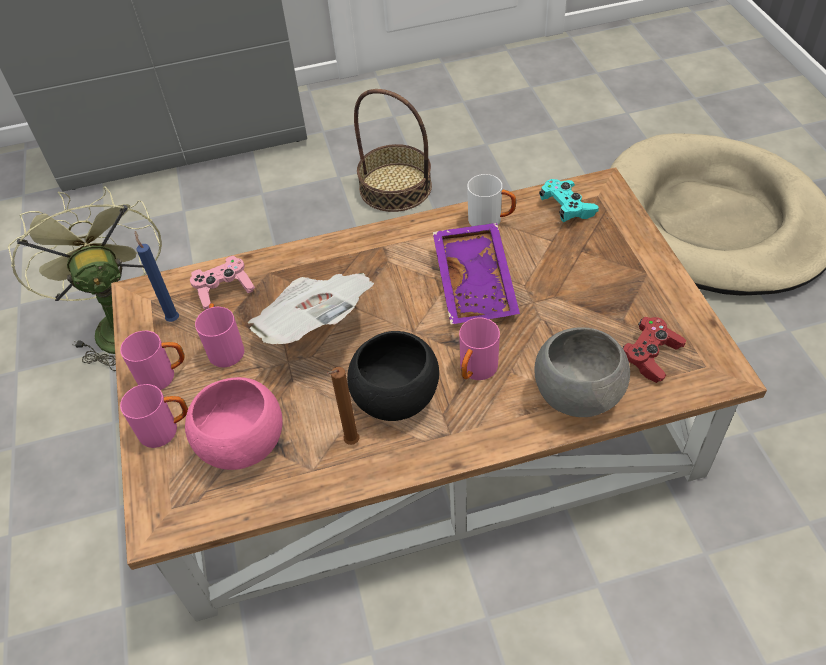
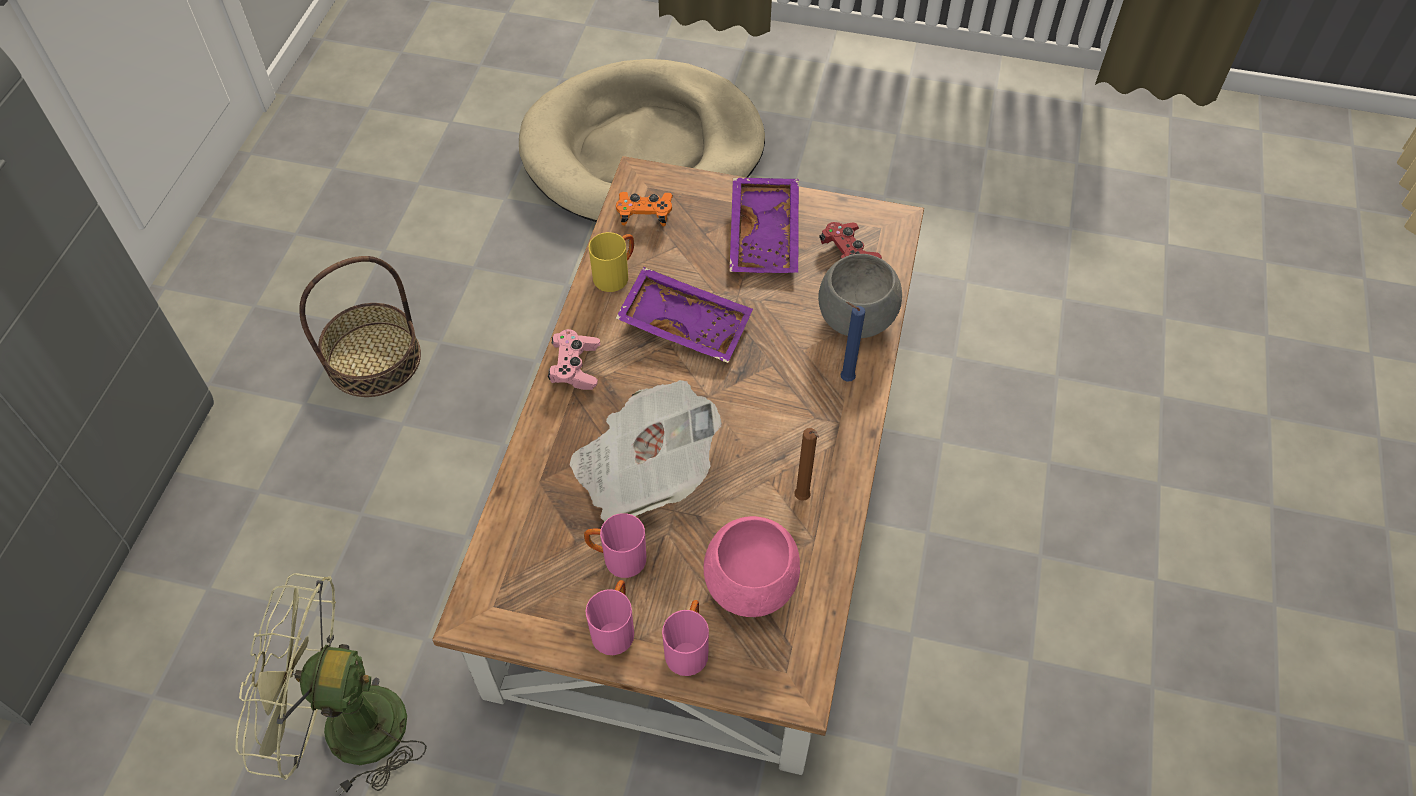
camera: 65 degrees left, 5 degrees up
blue candle [135,231,179,322] -> blue candle moved to [840,302,865,382]
pink game controller [190,256,255,310] -> pink game controller moved to [548,329,600,390]
black bowl [347,331,439,421] -> none
pink mug [459,317,500,380] -> none
white mug [467,174,516,226] -> yellow mug [589,232,634,292]
turquoise game controller [539,179,599,222] -> orange game controller [616,192,673,226]
none -> purple tray [730,178,799,273]

